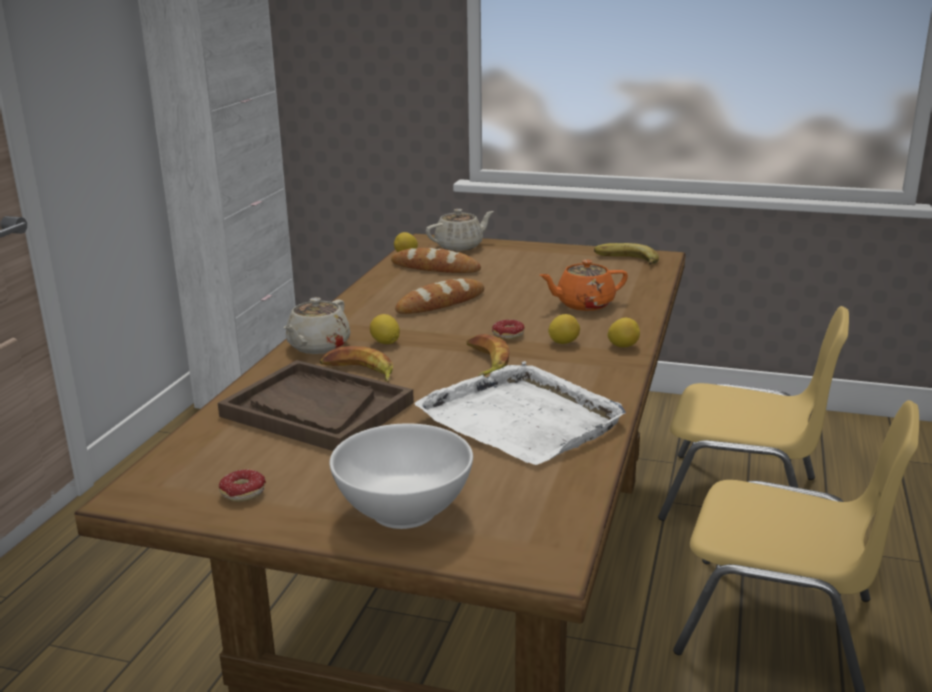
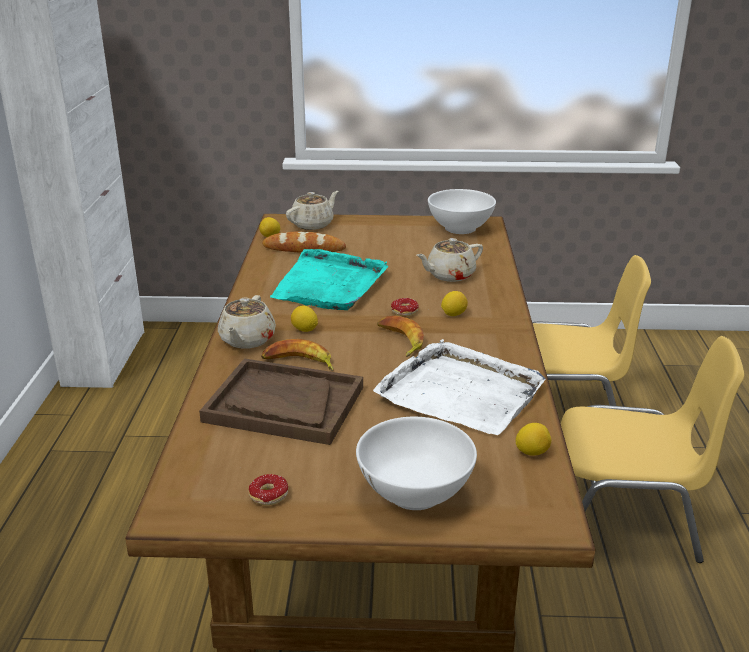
camera: 15 degrees left, 5 degrees up
bread [395,278,484,314] -> turquoise tray [270,249,389,310]
orange teapot [539,260,628,311] -> beige teapot [416,238,483,282]
banana [594,243,659,265] -> white bowl [428,189,496,234]
lemon [607,318,640,347] -> lemon moved to [516,423,551,456]

